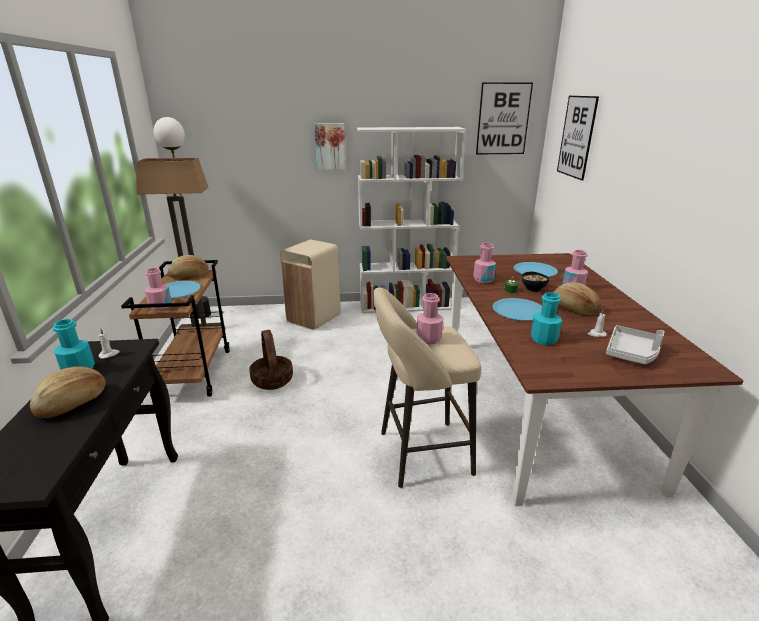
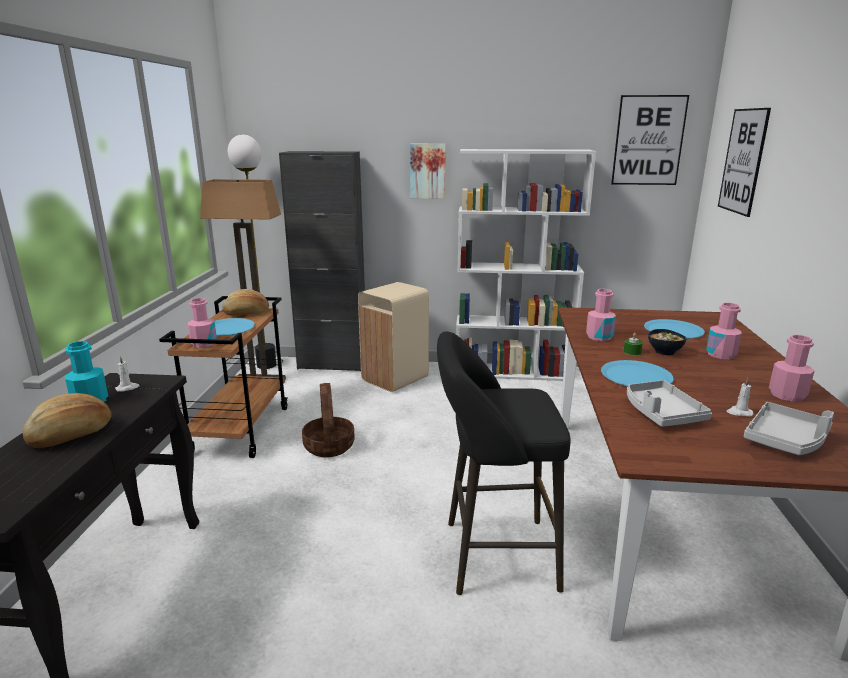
camera: 10 degrees right, 5 degrees down
beige stool [373,287,482,488] -> black stool [437,331,571,595]
pink bottle [416,293,443,344] -> pink bottle moved to [769,335,814,402]
turquoise bottle [531,292,562,345] -> grey tray [627,380,712,427]
bread [553,282,601,315] -> none
none -> black cabinet [279,151,365,372]

